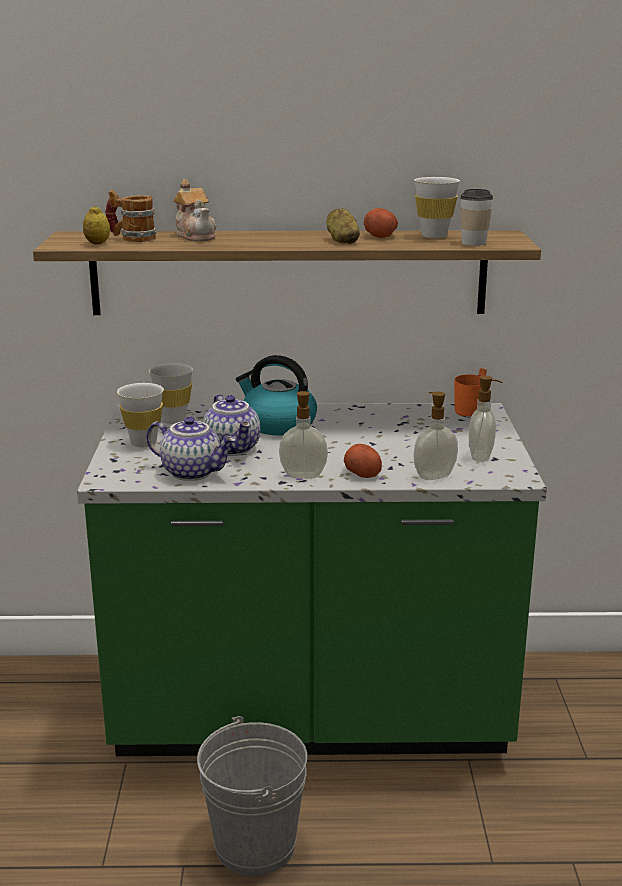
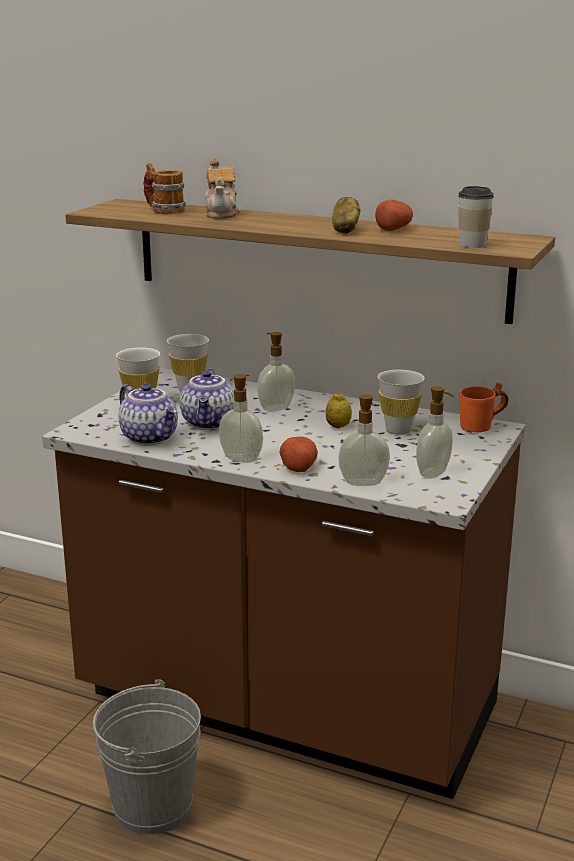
camera: 25 degrees right, 0 degrees up
green counter [77,403,547,756] -> brown counter [42,368,525,799]
lemon [83,206,110,244] -> lemon moved to [326,393,352,428]
kettle [236,355,317,435] -> soap dispenser [257,332,295,412]
white cup [414,177,460,238] -> white cup moved to [378,370,425,435]

